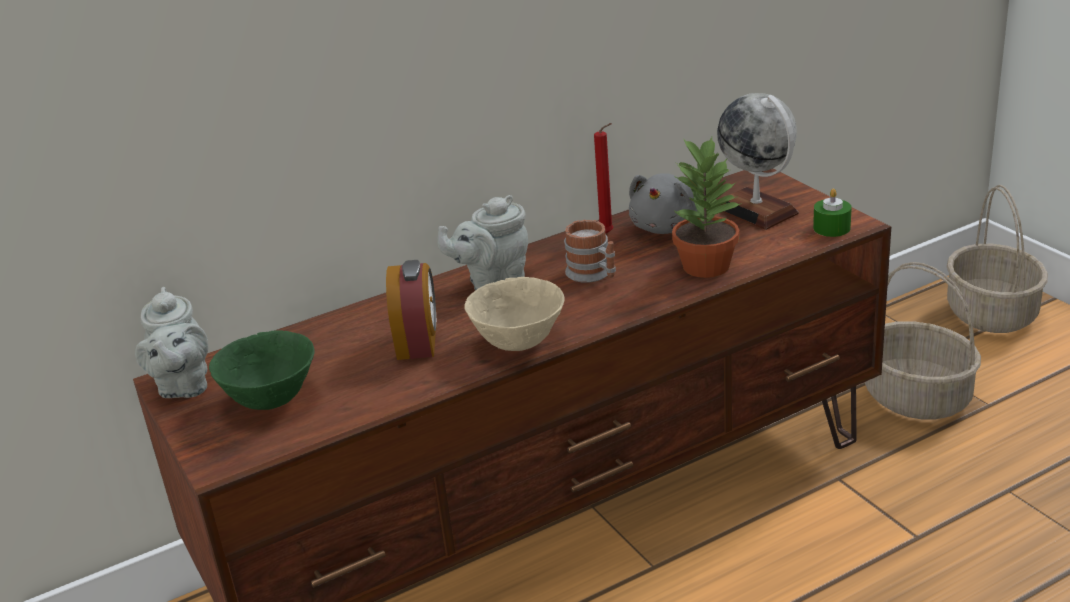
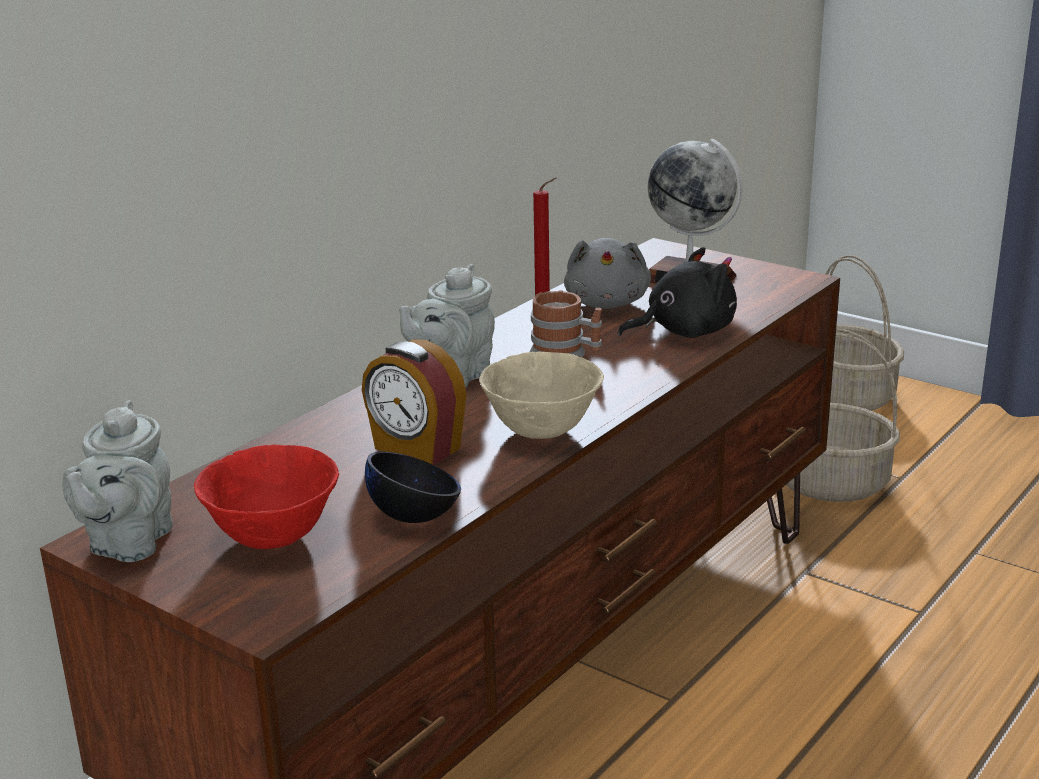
camera: 25 degrees left, 5 degrees down
grey teapot [135,287,208,398] -> grey teapot turned 45 degrees clockwise [62,400,173,562]
green bowl [209,330,315,410] -> red bowl [194,445,339,549]
alarm clock [386,260,437,360] -> alarm clock turned 150 degrees clockwise [362,339,467,465]
potted plant [672,137,742,278] -> black plush toy [618,247,737,338]
green candle [813,189,852,237] -> none
none -> black bowl [365,452,461,523]

